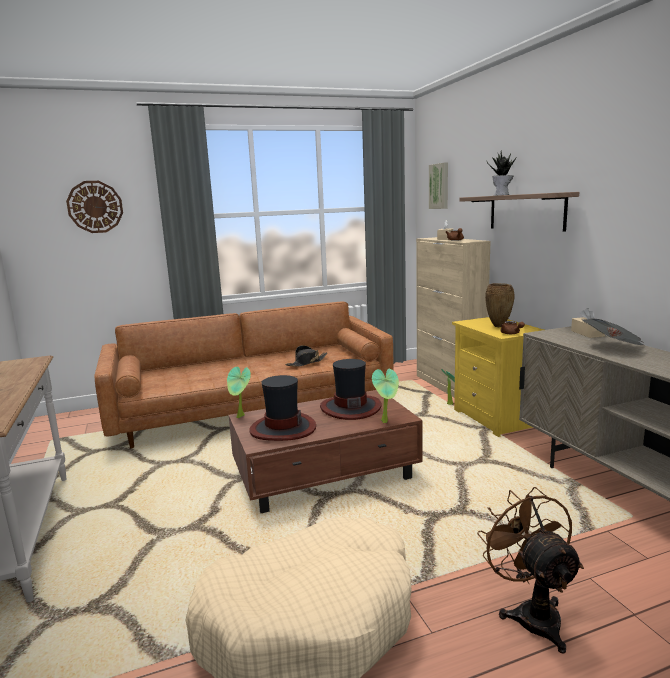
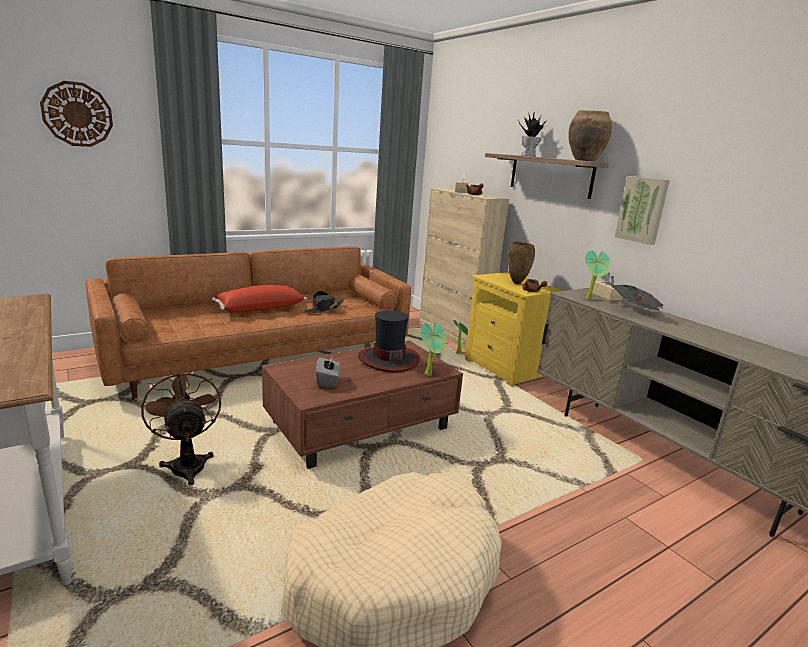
camera: 15 degrees left, 5 degrees up
potted plant [227,367,251,418] -> potted plant moved to [585,251,610,300]
hat [249,375,316,441] -> grey tissue box [316,356,340,388]
picture [429,162,448,209] -> picture moved to [615,176,670,245]
brown fan [477,487,584,654] -> brown fan moved to [141,369,221,486]
none -> red pillow [212,285,307,313]
none -> brown vase [568,110,612,161]

